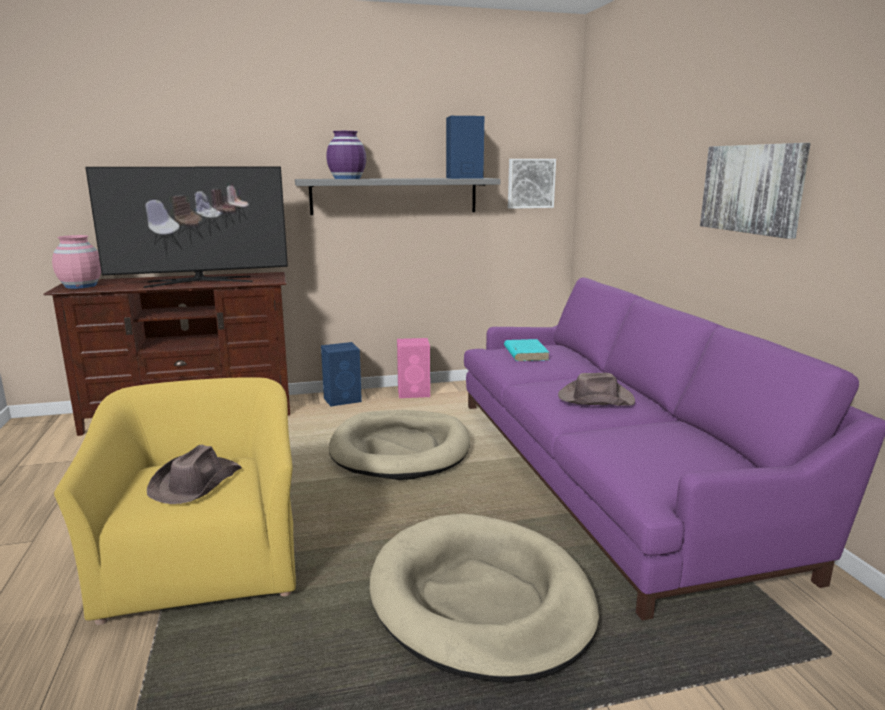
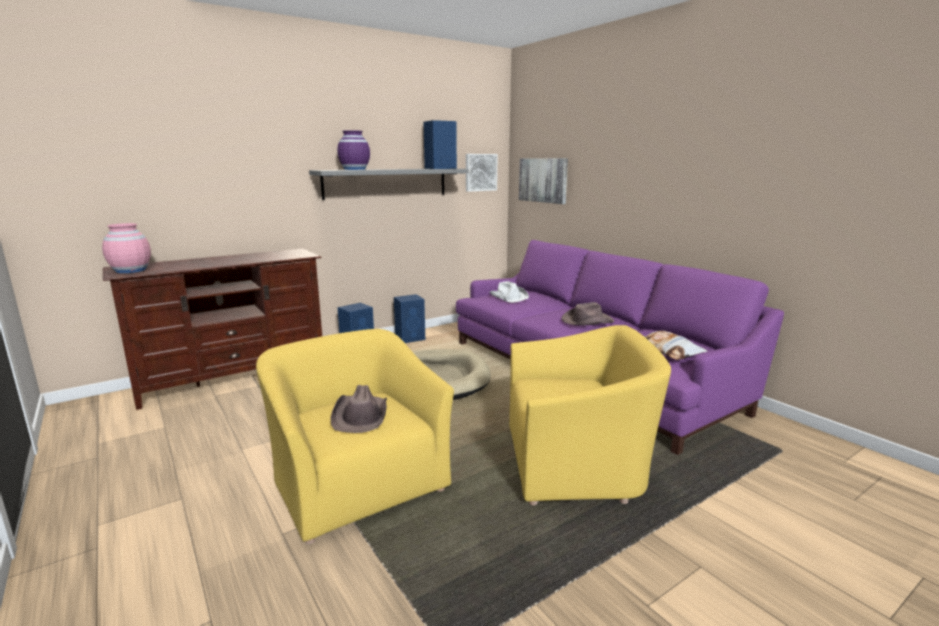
camera: 20 degrees left, 0 degrees up
television [85,167,288,288] -> none
beige dog bed [370,514,599,682] -> yellow armchair [509,325,671,505]
pink speaker [397,338,430,398] -> blue speaker [394,294,425,343]
turquoise book [504,339,550,361] -> white hat [489,281,529,303]
picture [700,143,810,239] -> picture moved to [519,158,568,204]
none -> pillow [644,331,708,360]

